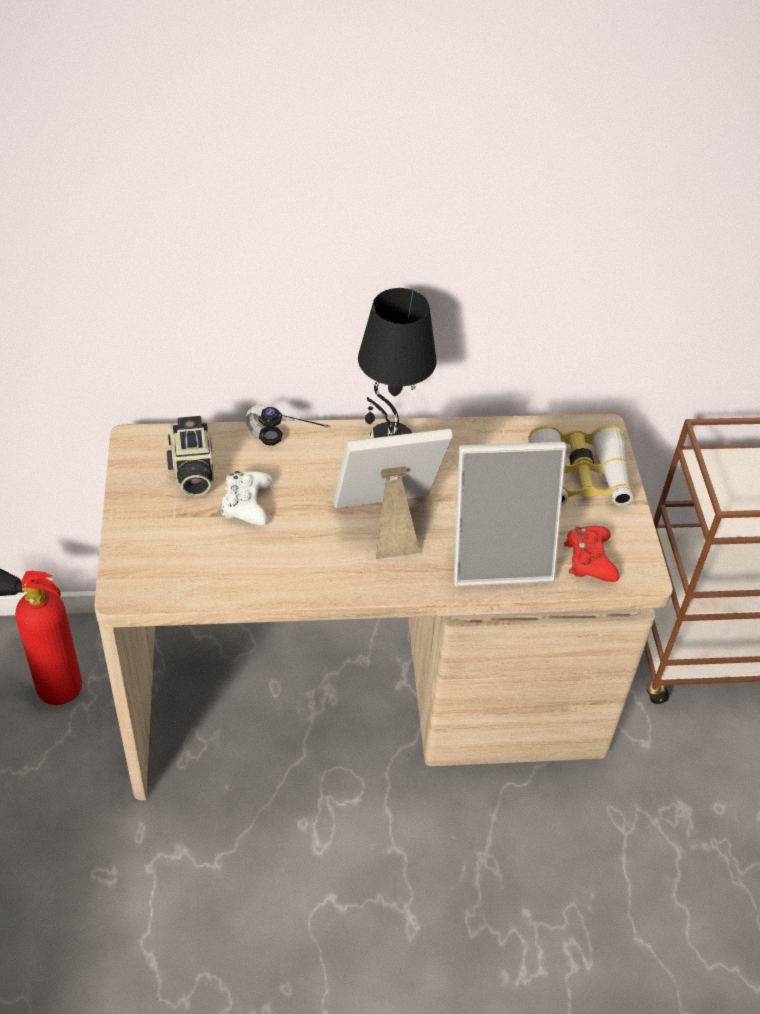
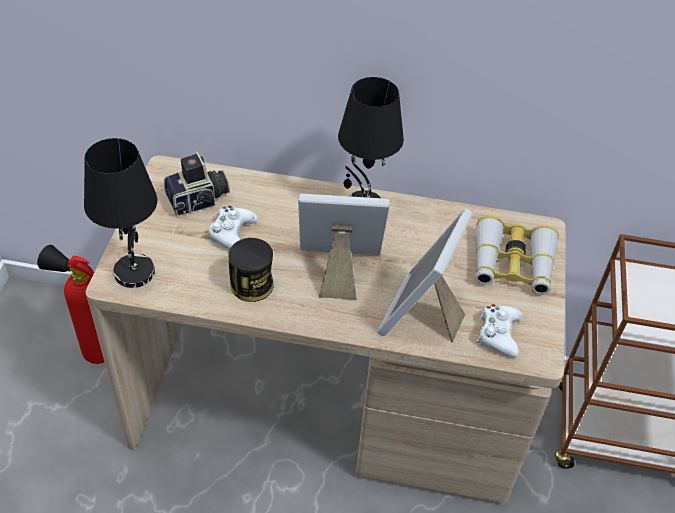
camera: 15 degrees right, 0 degrees up
camera [167,416,214,497] -> camera turned 120 degrees counterclockwise [164,152,230,216]
headphones [245,405,330,446] -> none
picture frame [453,442,567,586] -> picture frame turned 105 degrees clockwise [378,209,473,342]
red game controller [564,526,619,582] -> white game controller [476,304,522,357]
none -> black table lamp [84,138,158,288]
none -> can [229,238,274,302]

